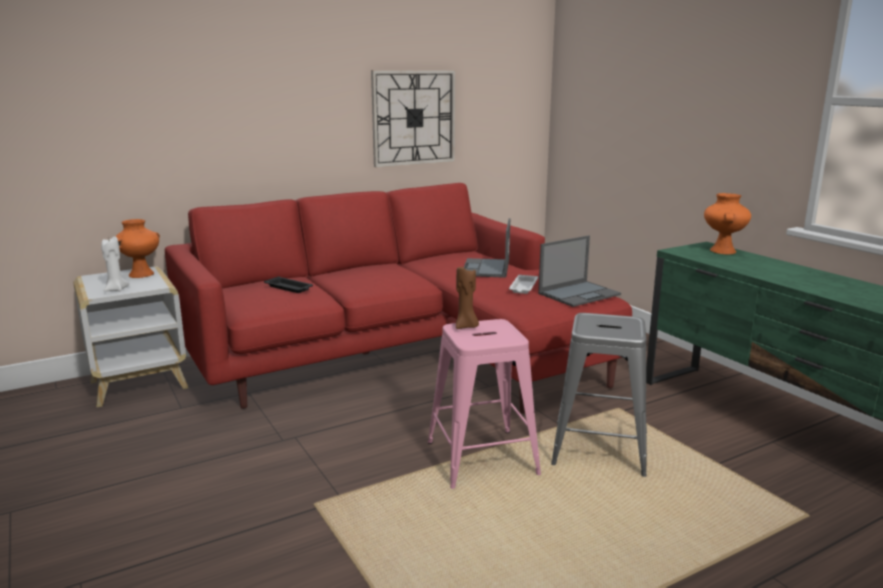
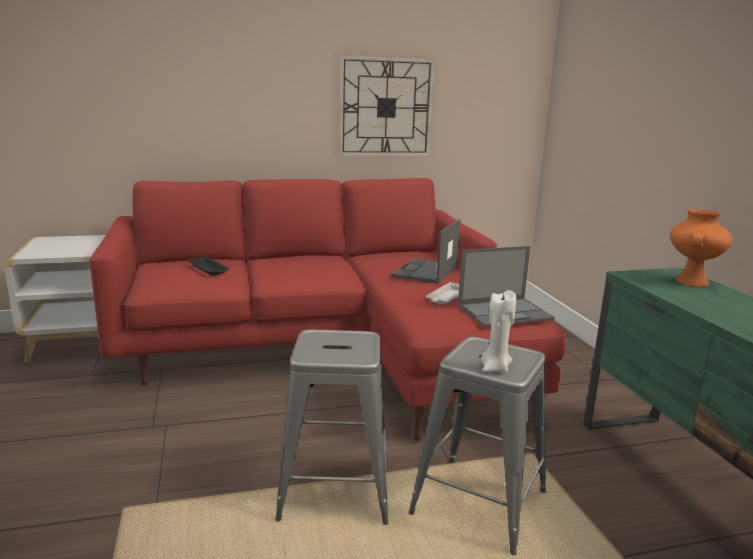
camera: 15 degrees right, 0 degrees up
white candle [101,237,129,291] -> white candle moved to [481,290,516,373]
orange vase [115,219,160,278] -> none
pink stool [428,319,541,489] -> grey stool [275,329,389,525]
brown candle [456,267,479,329] -> none

